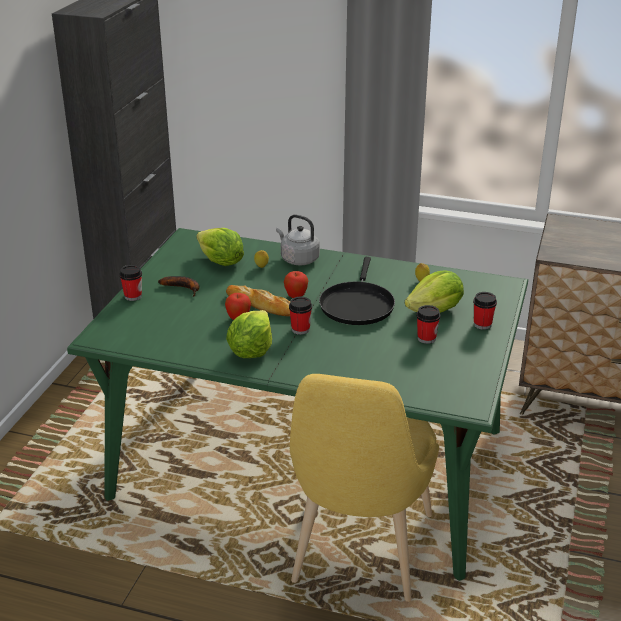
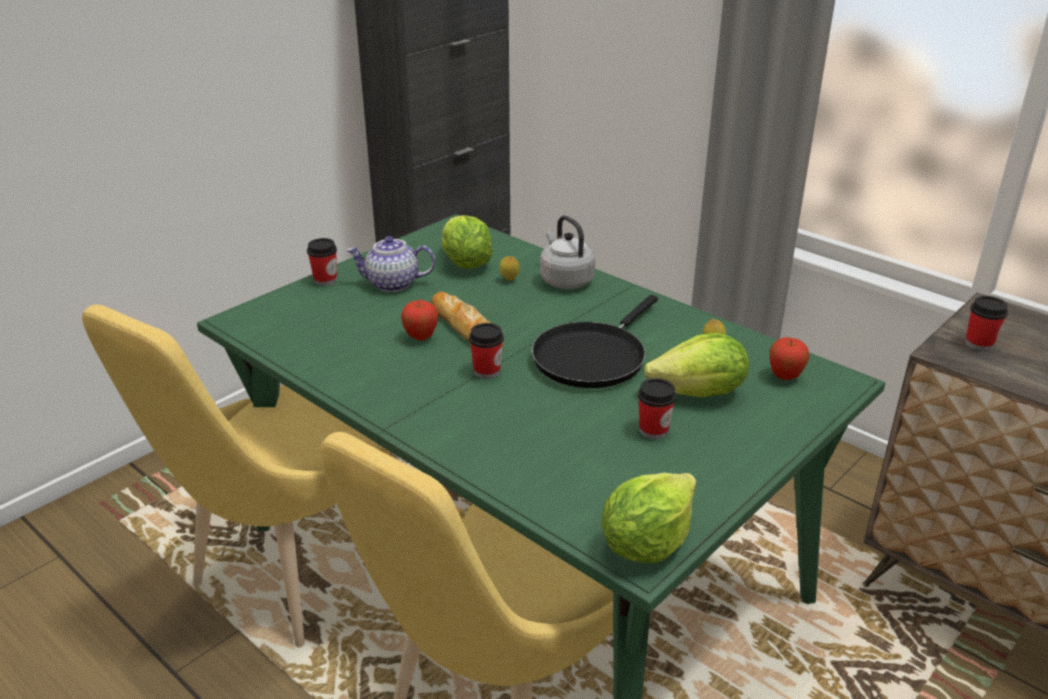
camera: 25 degrees right, 0 degrees up
banana [158,276,199,297] -> teapot [346,236,435,292]
lettuce [226,310,272,358] -> lettuce moved to [602,473,696,563]
apple [284,271,308,298] -> apple moved to [770,337,809,380]
cup [473,292,497,330] -> cup moved to [965,296,1008,351]
none -> yellow chair [82,305,390,647]

